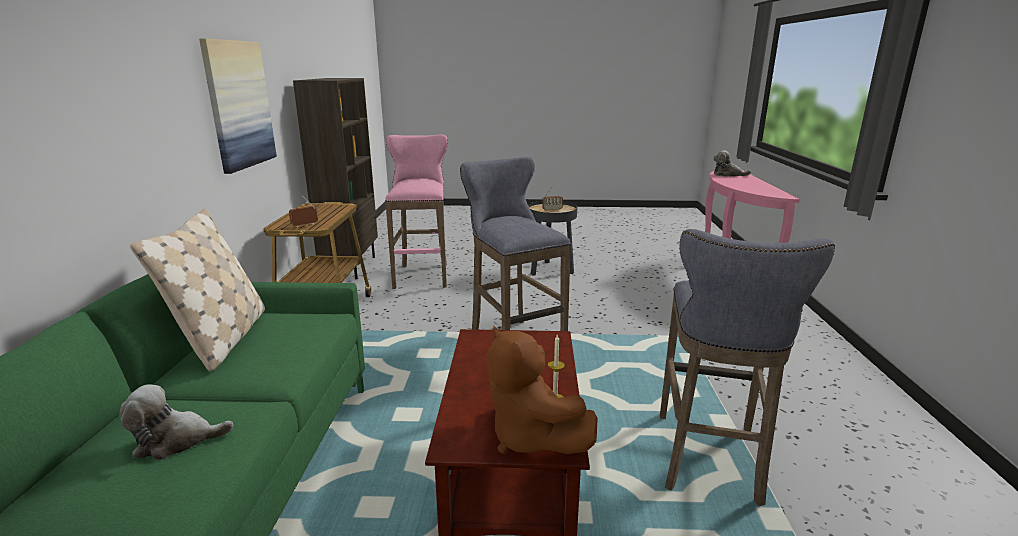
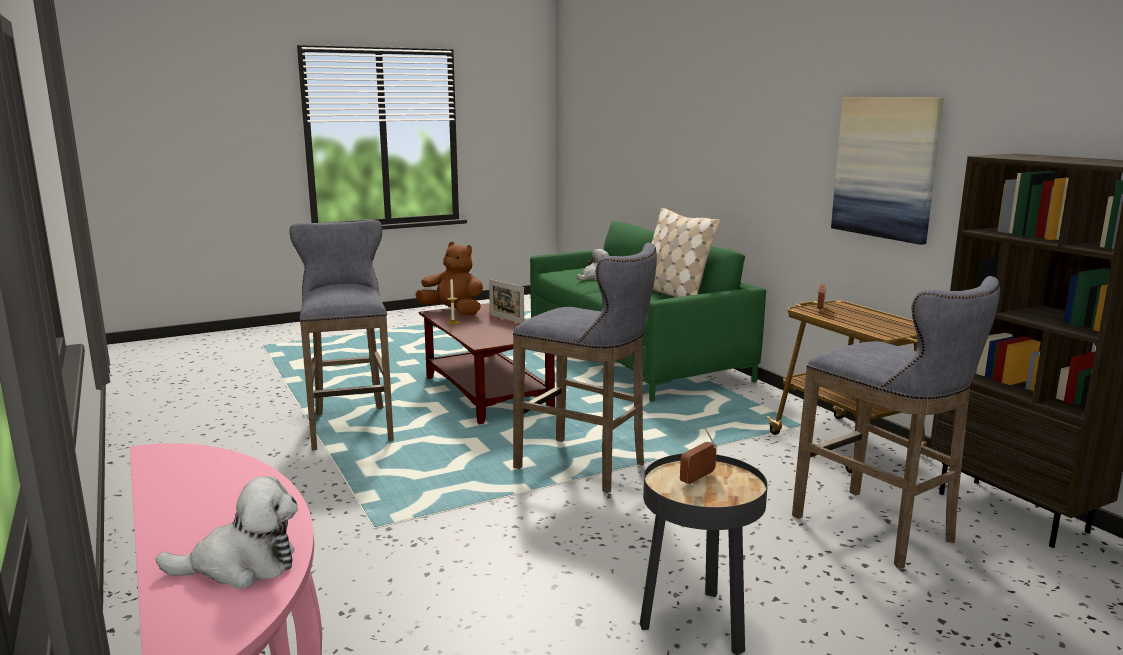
camera: 150 degrees right, 5 degrees down
pink stool [385,135,448,289] -> grey stool [792,276,1000,568]
none -> picture frame [489,279,524,323]

